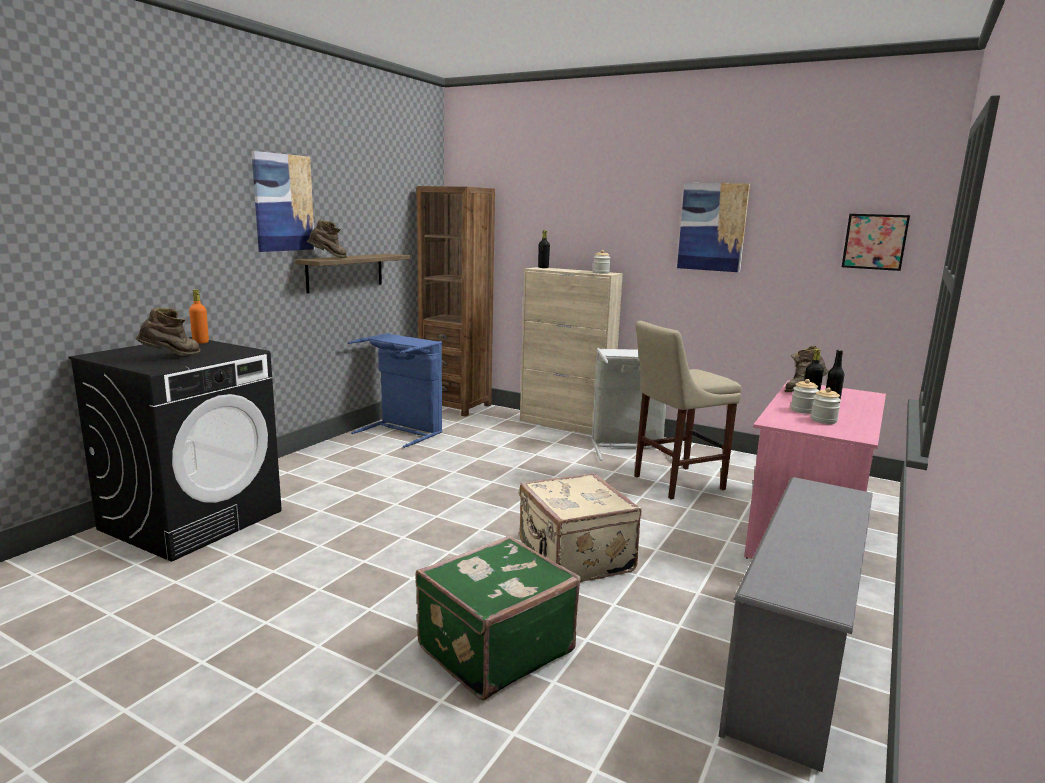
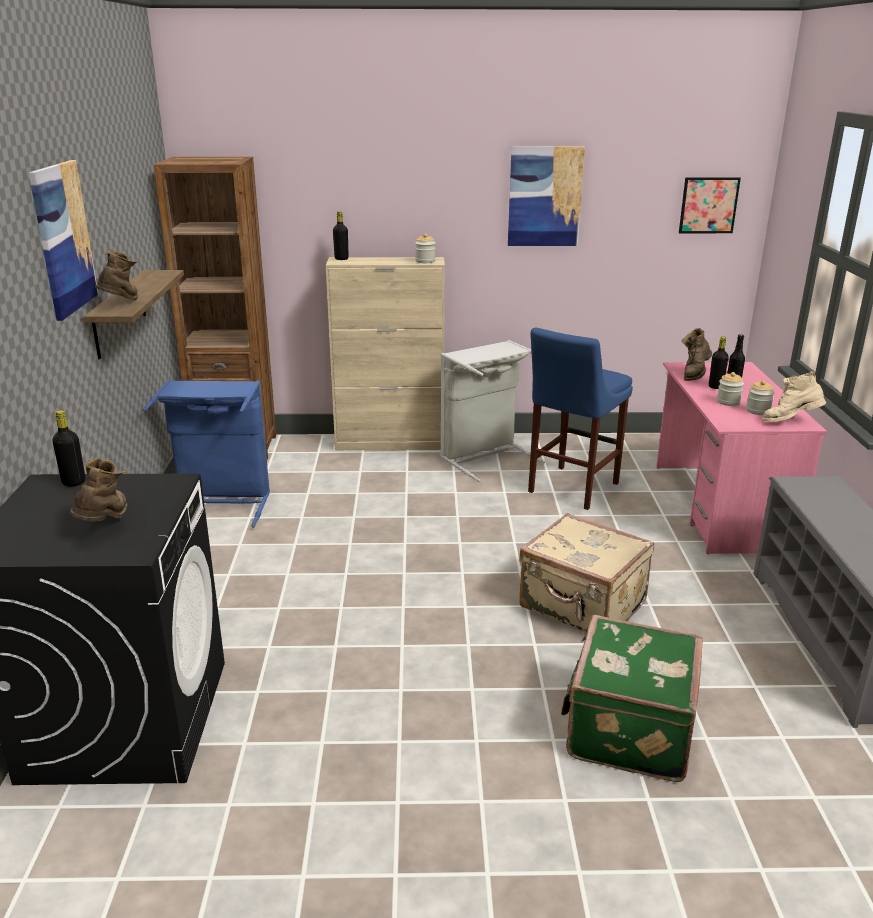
camera: 30 degrees left, 10 degrees up
orange bottle [189,289,209,344] -> black bottle [52,410,85,487]
beige stool [634,321,741,499] -> blue stool [528,328,633,510]
none -> beige boot [762,372,826,422]

